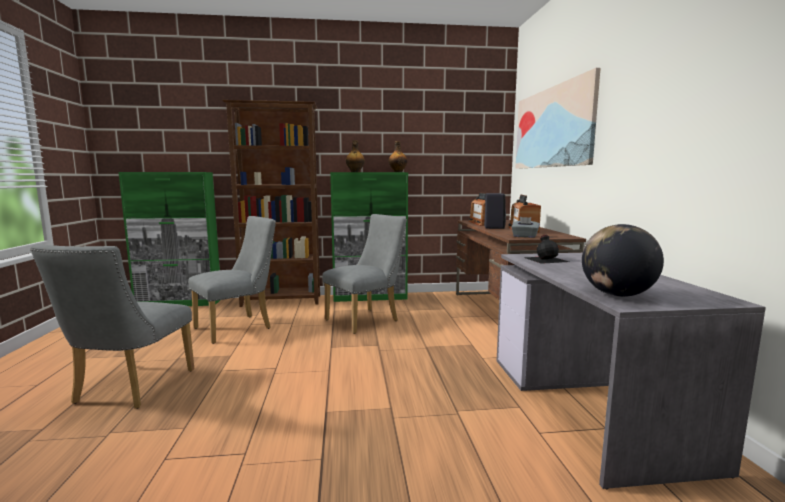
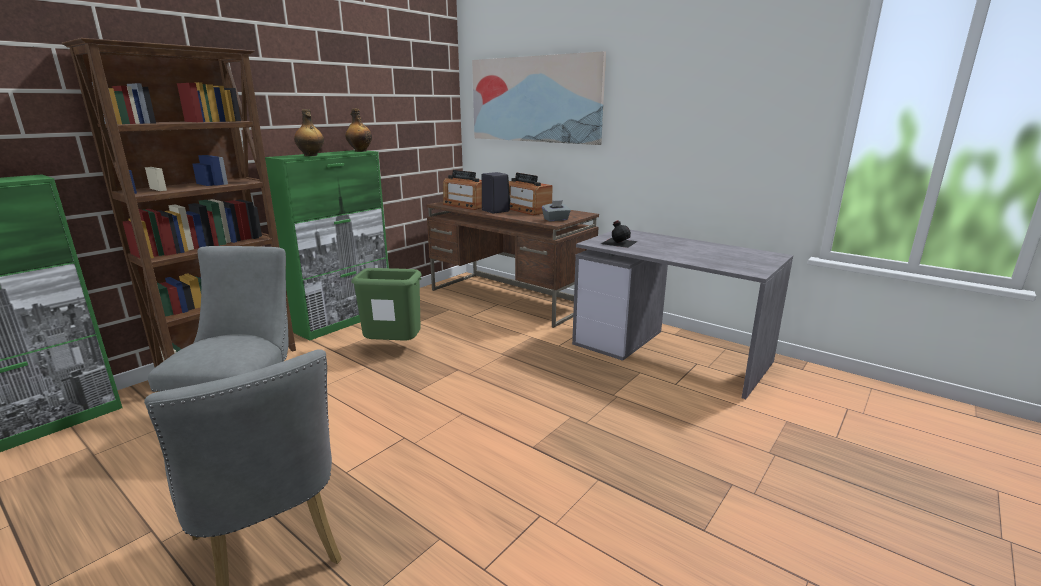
camera: 45 degrees left, 10 degrees up
grey chair [322,214,407,334] -> green trash can [351,268,422,341]
globe [582,224,664,297] -> none

